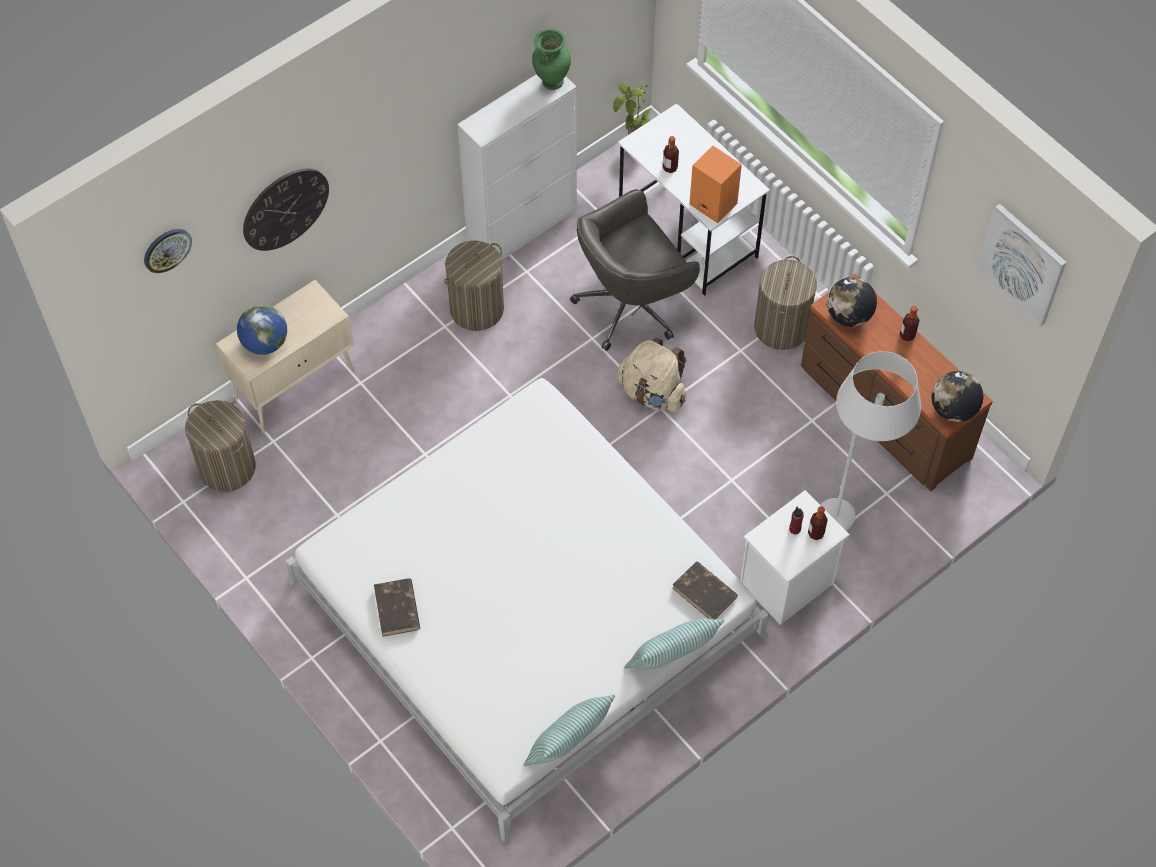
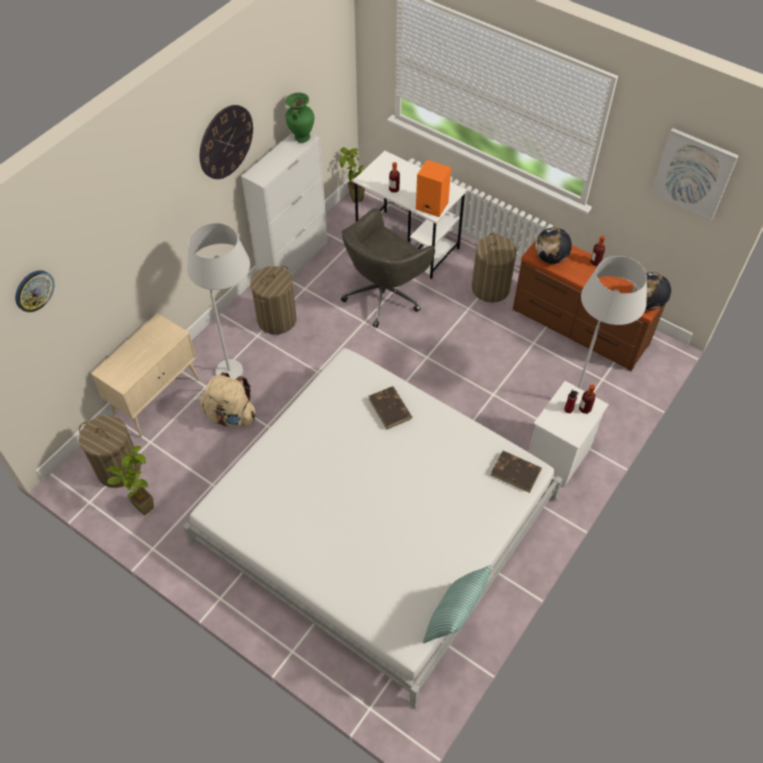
camera: 15 degrees left, 5 degrees down
globe [237,305,287,355] -> none
wall clock [243,169,329,251] -> wall clock moved to [200,105,253,179]
brown book [374,578,420,637] -> brown book moved to [369,386,412,429]
beige backpack [617,337,687,412] -> beige backpack moved to [200,372,256,427]
pillow [624,618,724,670] -> none
none -> potted plant [106,446,154,515]
none -> white floor lamp [187,223,250,379]

